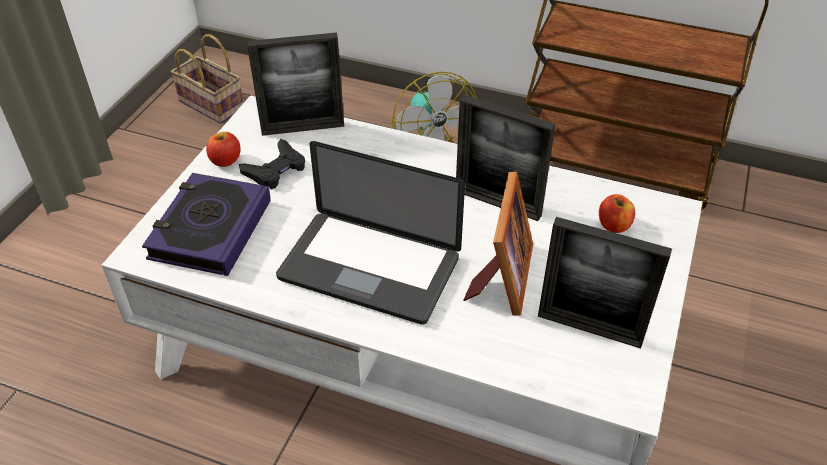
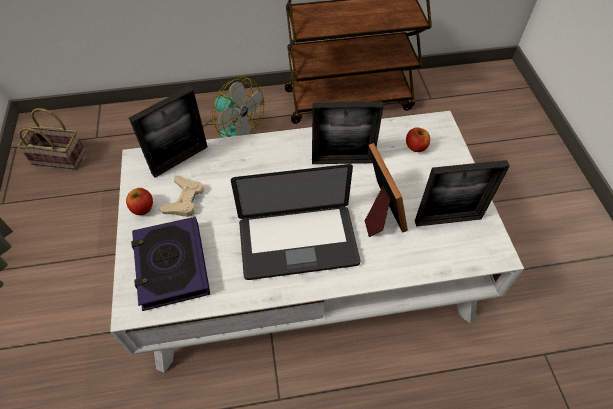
camera: 30 degrees left, 10 degrees up
black game controller [239,139,305,189] -> beige game controller [159,176,204,217]

